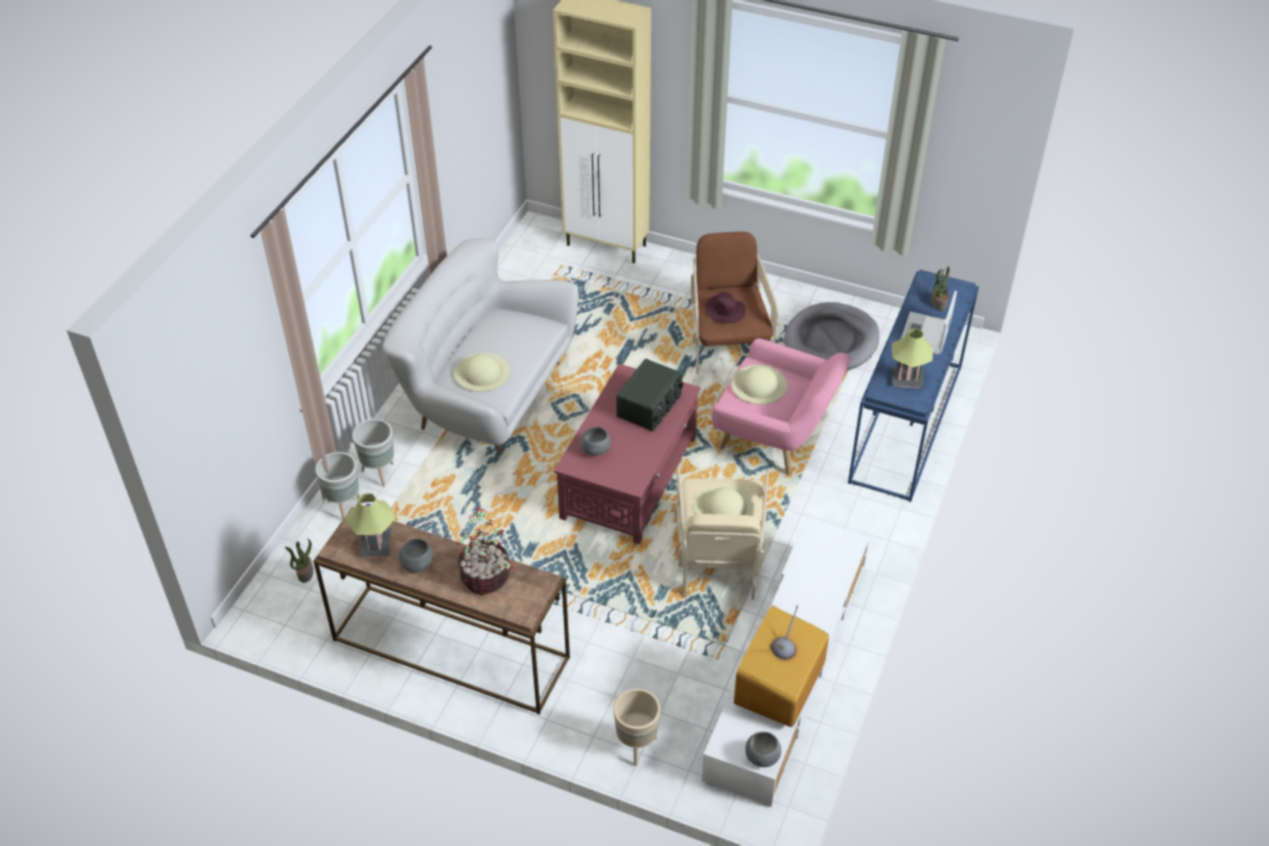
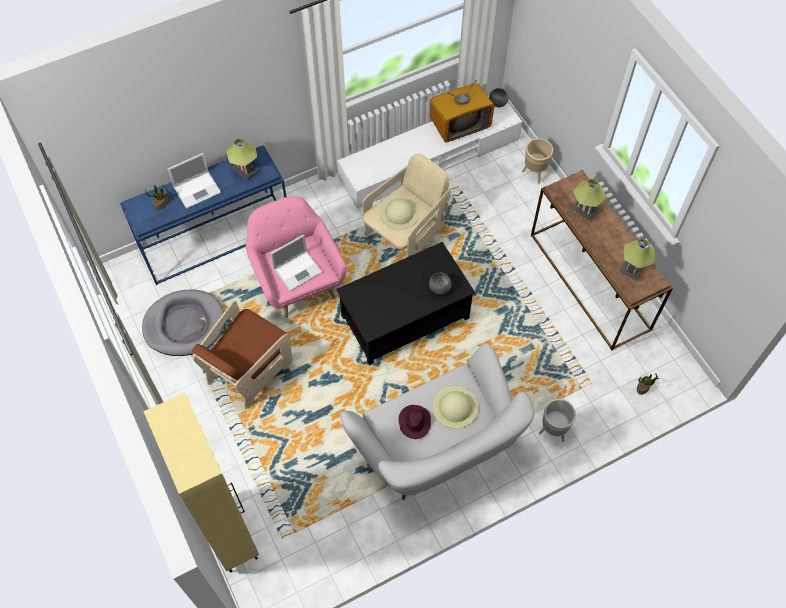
camera: 140 degrees left, 15 degrees up
grey planter [315,452,360,520] -> none
grey bowl [399,539,434,573] -> none
potted plant [456,508,513,595] -> table lamp [571,179,606,221]
red coffee table [554,364,701,544] -> black coffee table [336,242,475,365]
radio [616,359,683,431] -> none
purple hat [705,292,746,323] -> purple hat moved to [398,405,431,439]
beige hat [731,365,788,405] -> laptop [270,234,322,291]

